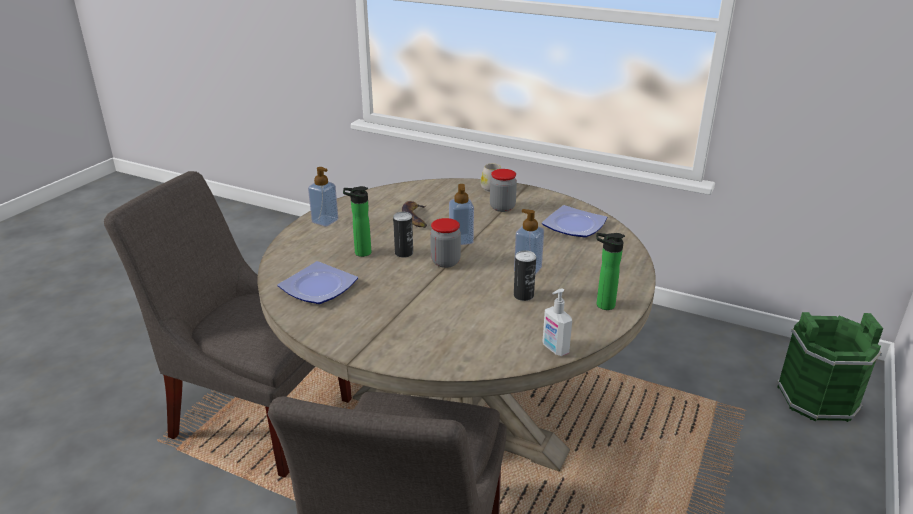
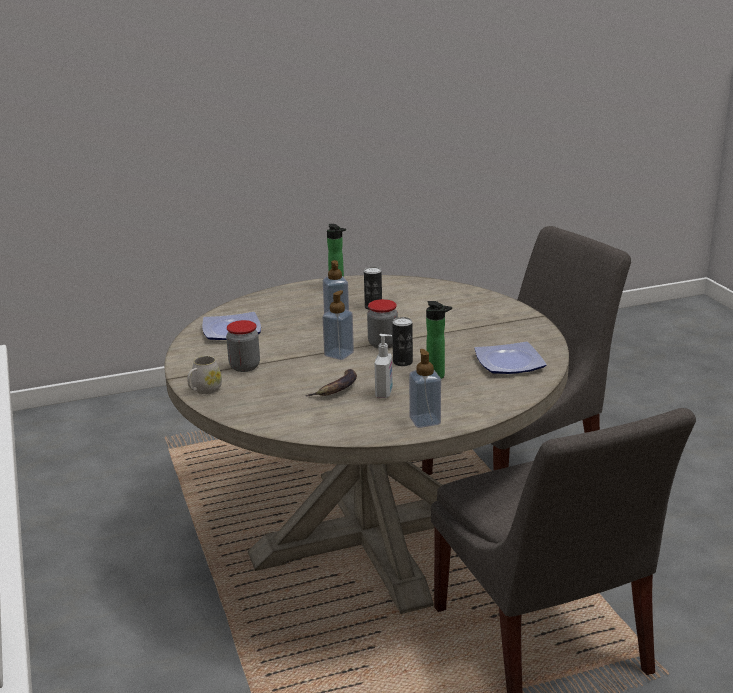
camera: 135 degrees left, 5 degrees down
soap dispenser [543,288,572,356] -> soap dispenser moved to [375,334,393,398]
green bucket [777,312,883,422] -> none

